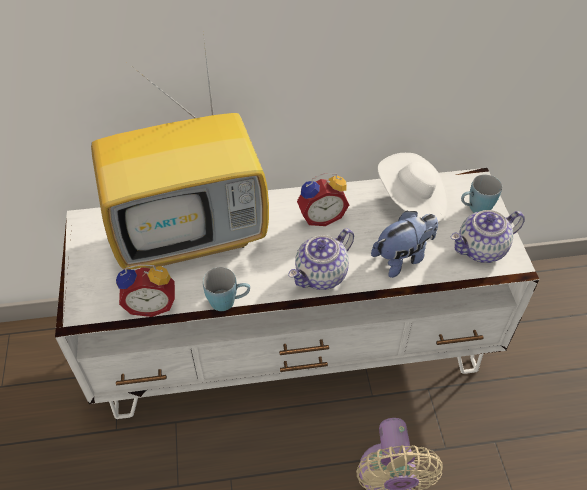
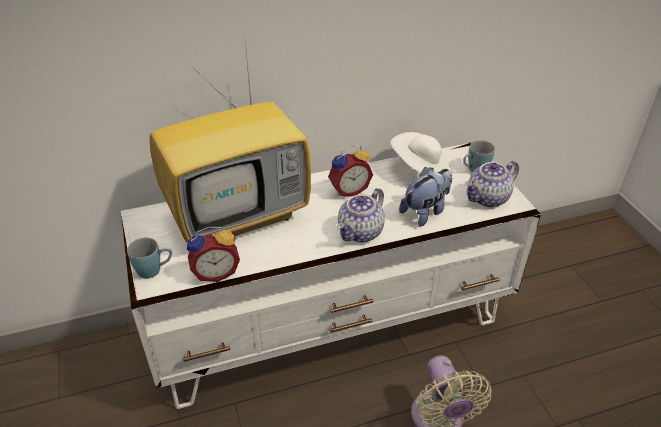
camera: 10 degrees left, 10 degrees down
blue mug [203,267,250,311] -> blue mug moved to [127,238,172,279]

